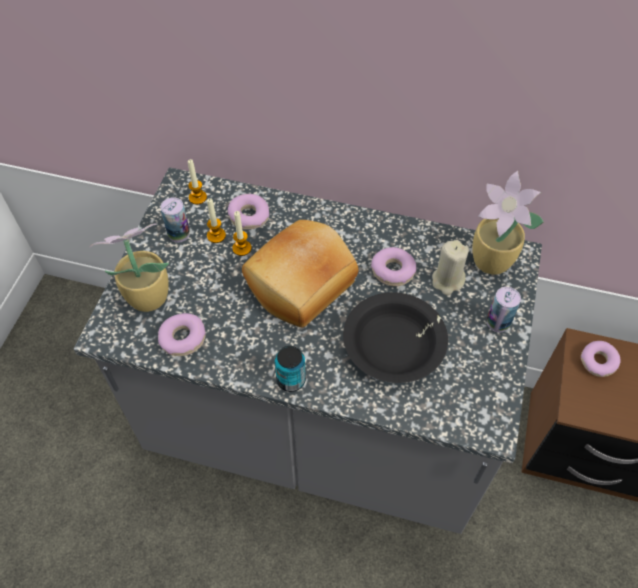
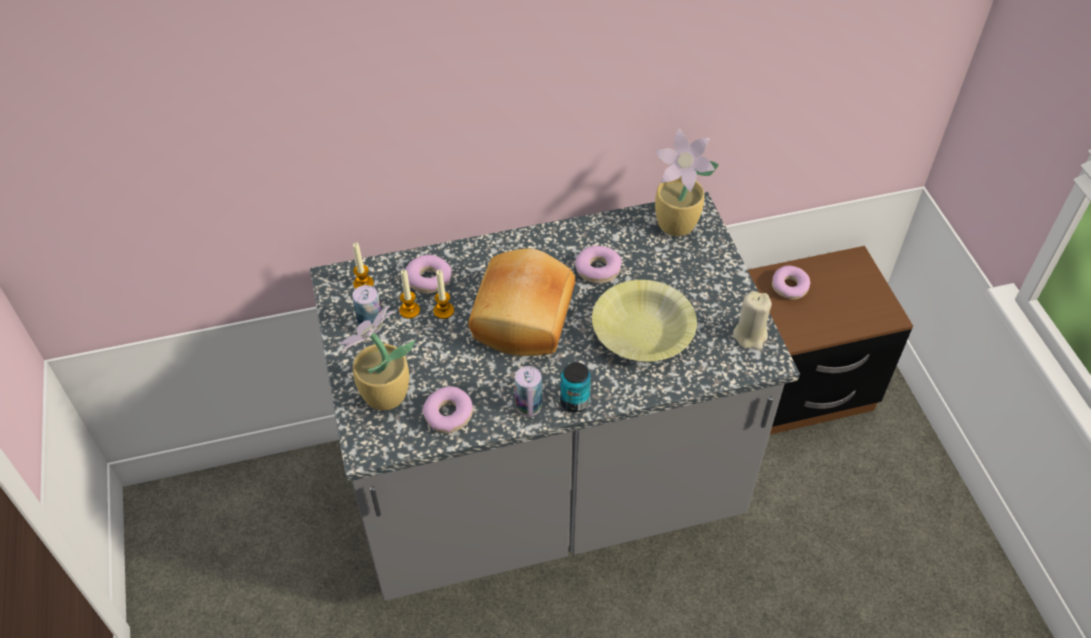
camera: 30 degrees left, 5 degrees down
black bowl [343,292,448,383] -> yellow bowl [592,280,697,361]
beige candle [432,240,469,296] -> beige candle moved to [733,291,772,350]
can [487,287,521,333] -> can moved to [515,366,542,417]

